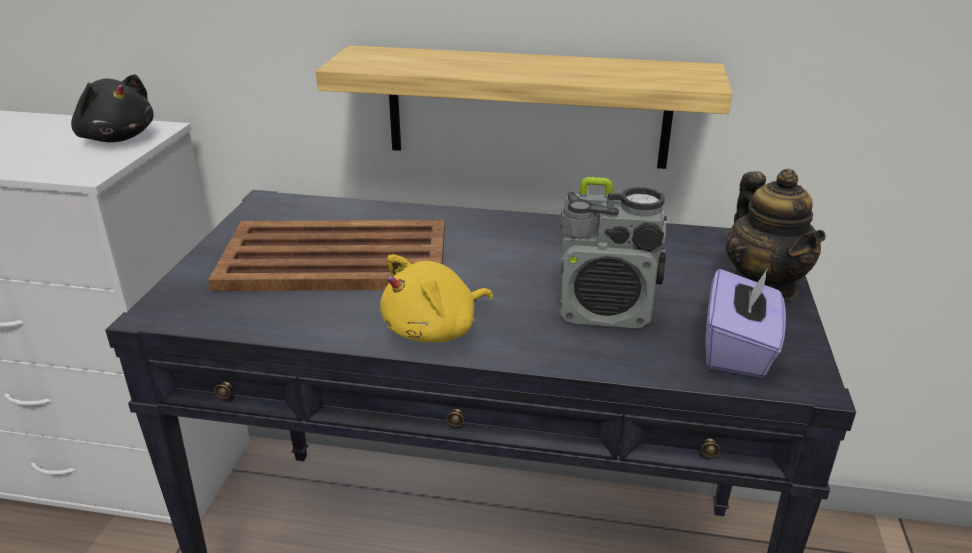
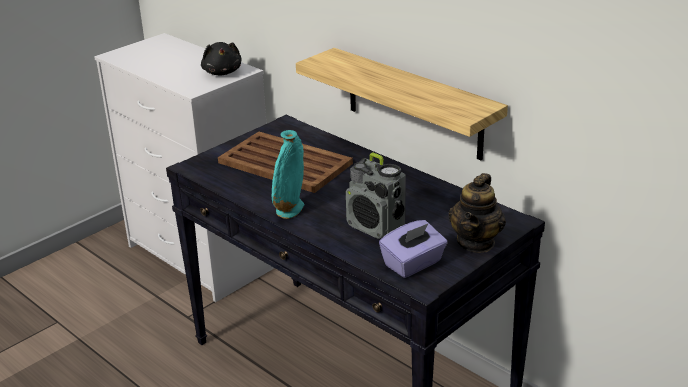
camera: 35 degrees right, 0 degrees up
yellow plush toy [380,254,493,342] -> turquoise vase [272,130,304,219]

